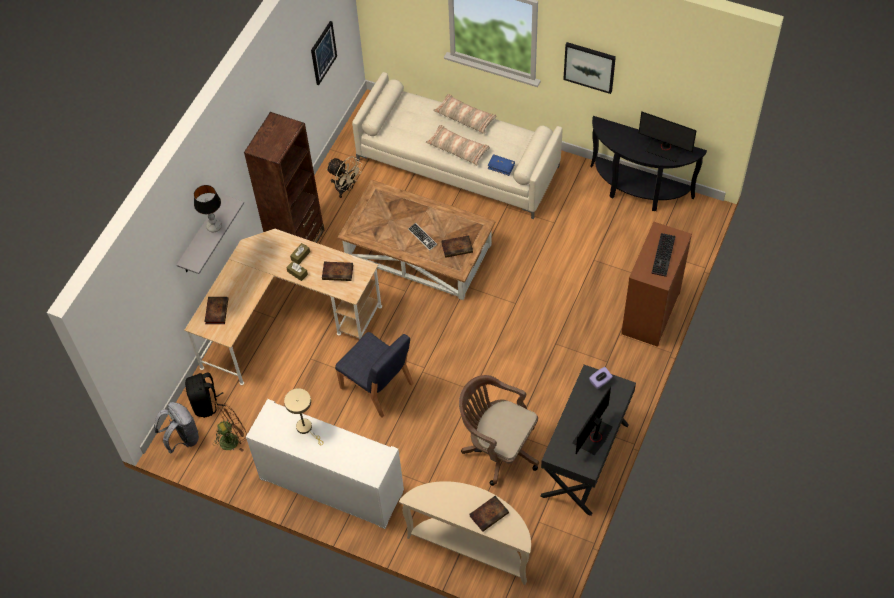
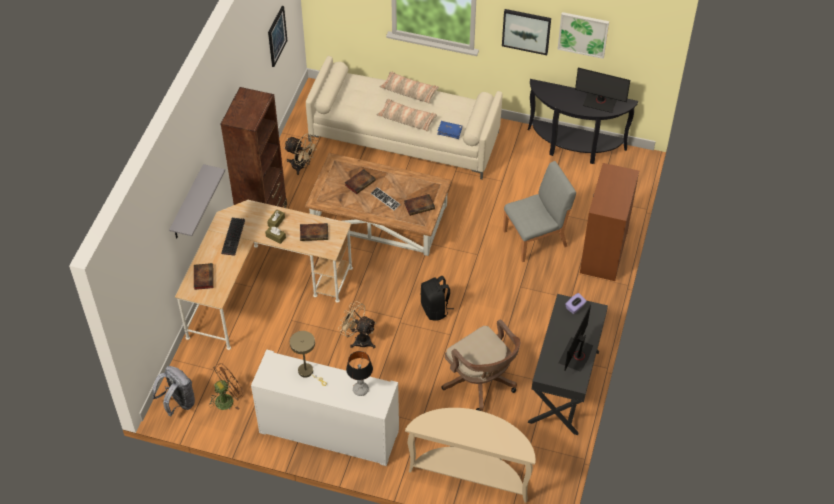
camera: 10 degrees left, 5 degrees down
black backpack [185,372,226,418] -> black backpack moved to [420,276,454,321]
table lamp [194,185,222,232] -> table lamp moved to [346,351,373,396]
blue chair [335,332,414,418] -> beige fan [338,301,376,348]
brown office chair [459,375,539,486] -> brown office chair turned 150 degrees counterclockwise [441,319,520,411]
book [470,496,509,531] -> book moved to [345,169,376,194]
keyboard [651,233,676,277] -> keyboard moved to [221,217,245,256]
none -> grey chair [503,161,576,262]
none -> picture [557,12,609,59]

